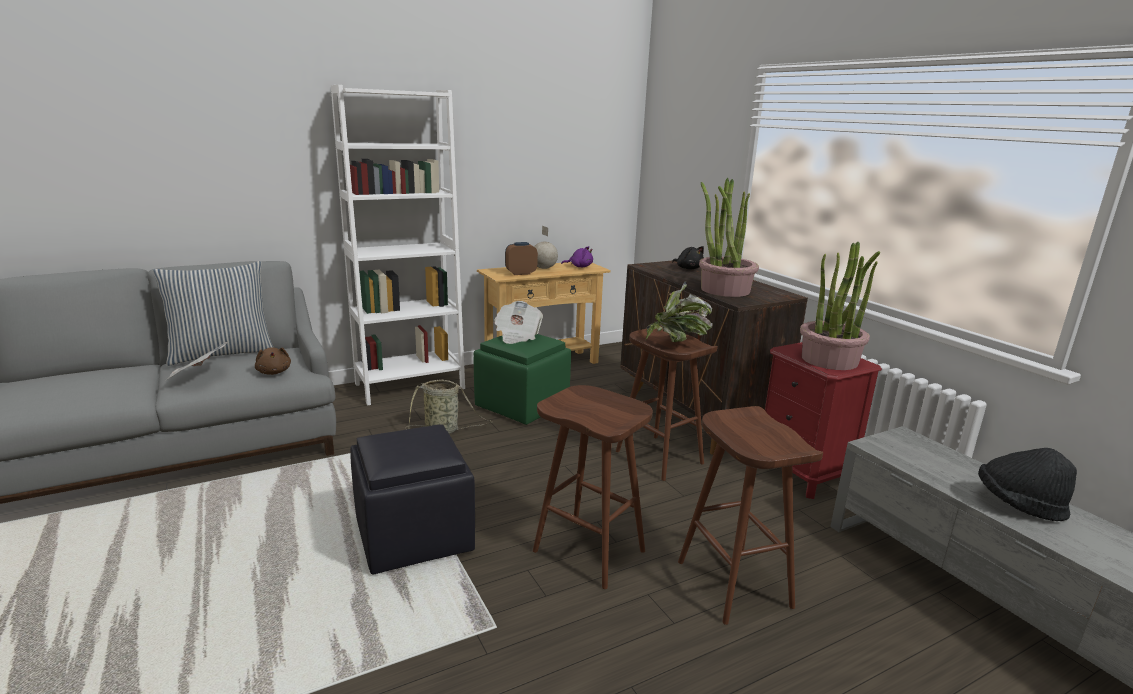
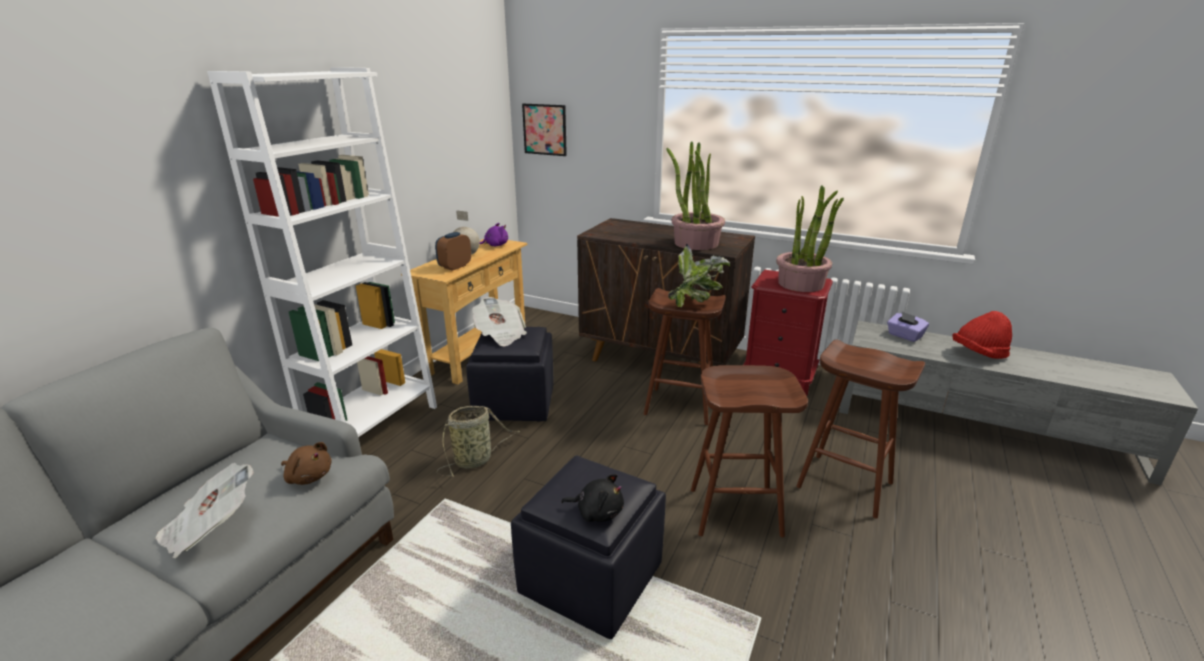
camera: 35 degrees left, 5 degrees up
pillow [153,261,273,366] -> none
green ottoman [474,334,571,425] -> black ottoman [466,327,553,421]
black plush toy [672,246,704,269] -> black plush toy moved to [561,474,624,522]
black hat [978,448,1077,521] -> red hat [952,311,1012,359]
none -> picture [522,104,567,156]
none -> purple tissue box [887,312,929,342]

